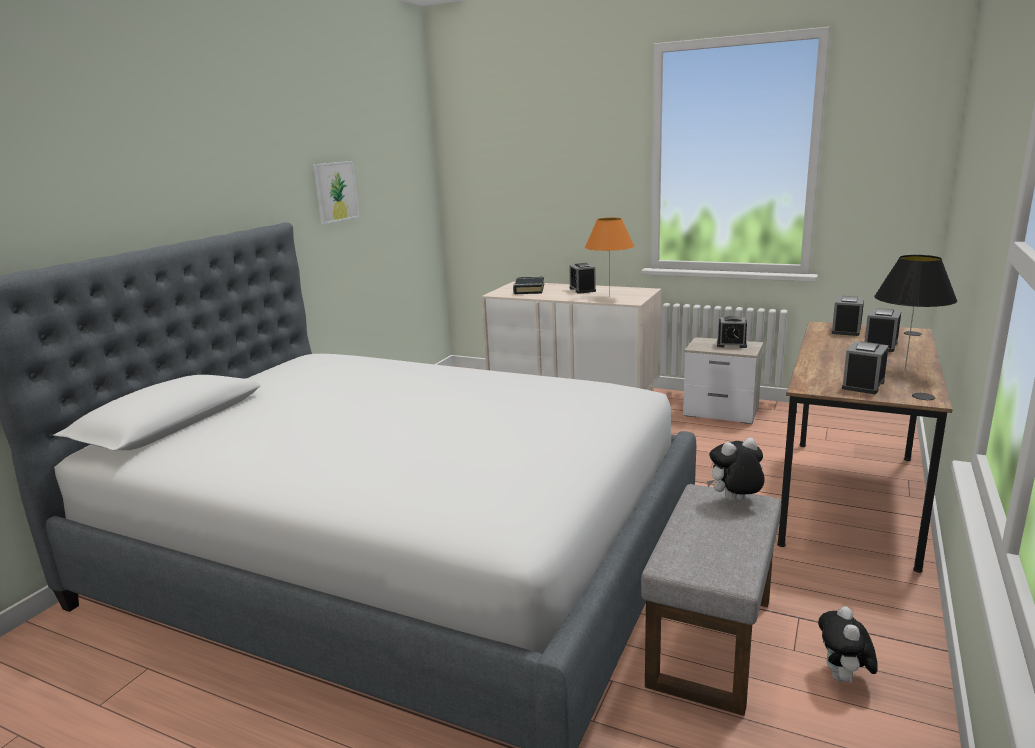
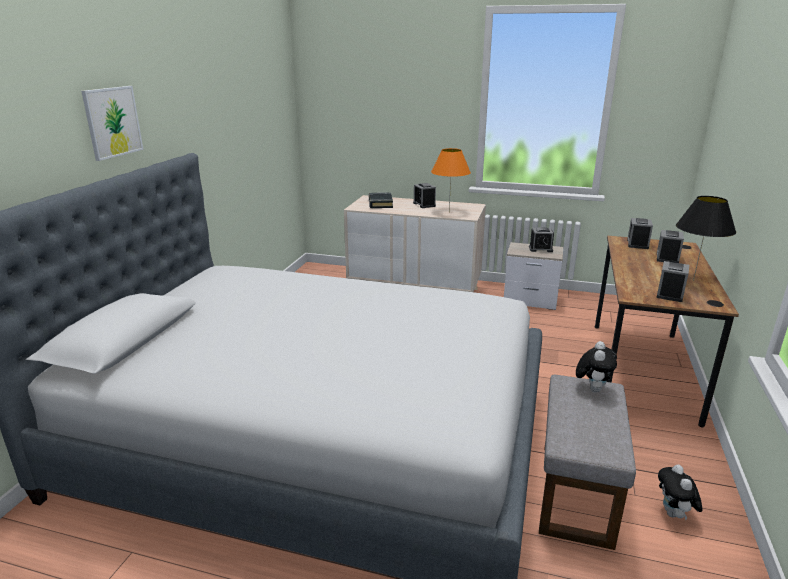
camera: 10 degrees left, 5 degrees up
picture [313,161,359,224] -> picture moved to [81,86,143,161]
plush toy [706,437,765,501] -> plush toy turned 135 degrees clockwise [576,341,617,392]

